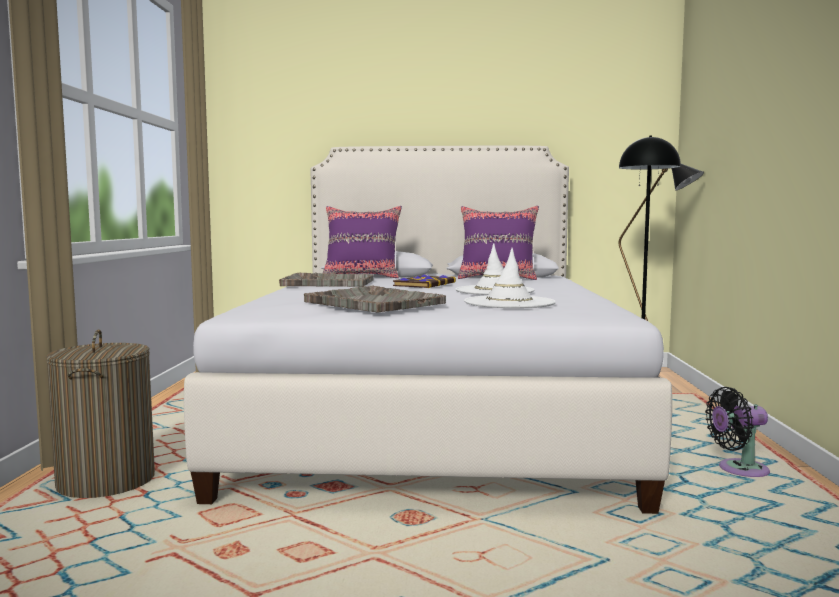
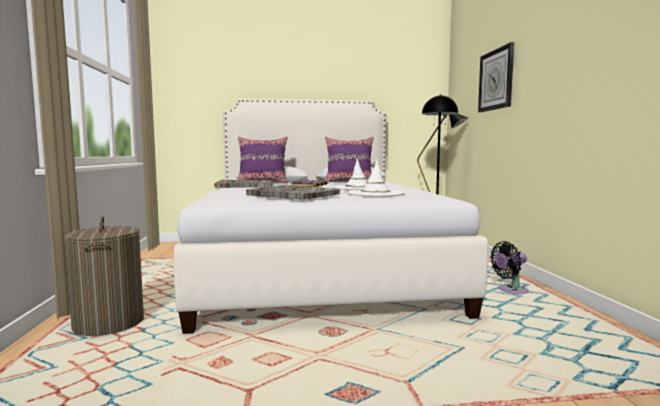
camera: 10 degrees left, 0 degrees up
none -> wall clock [478,42,514,112]

